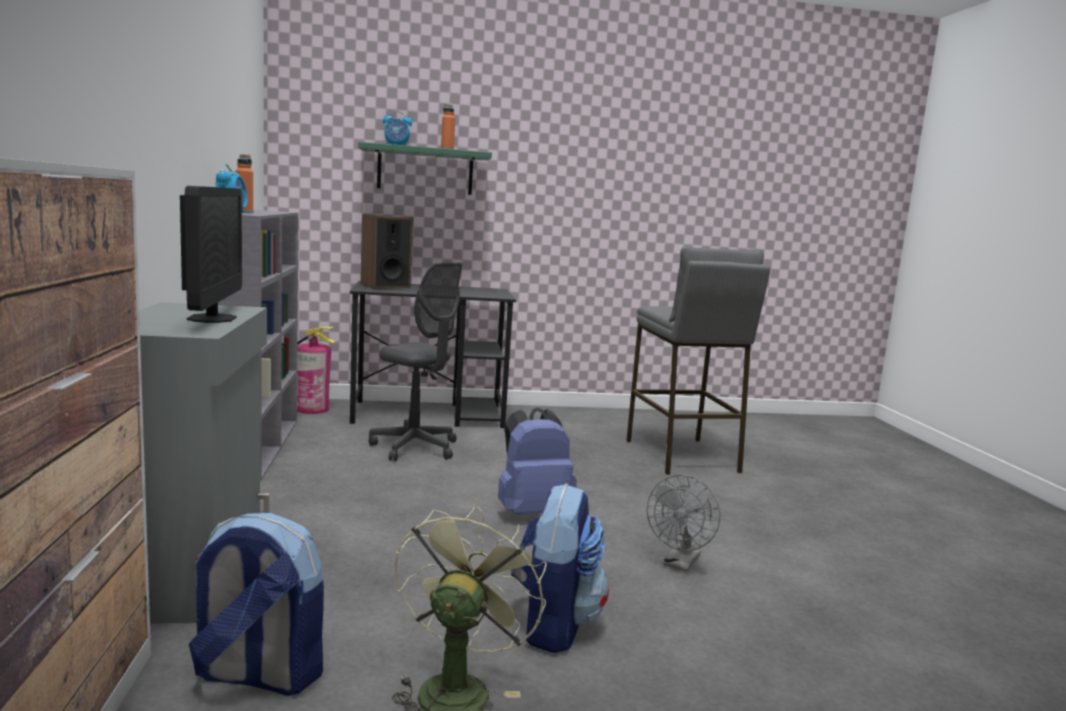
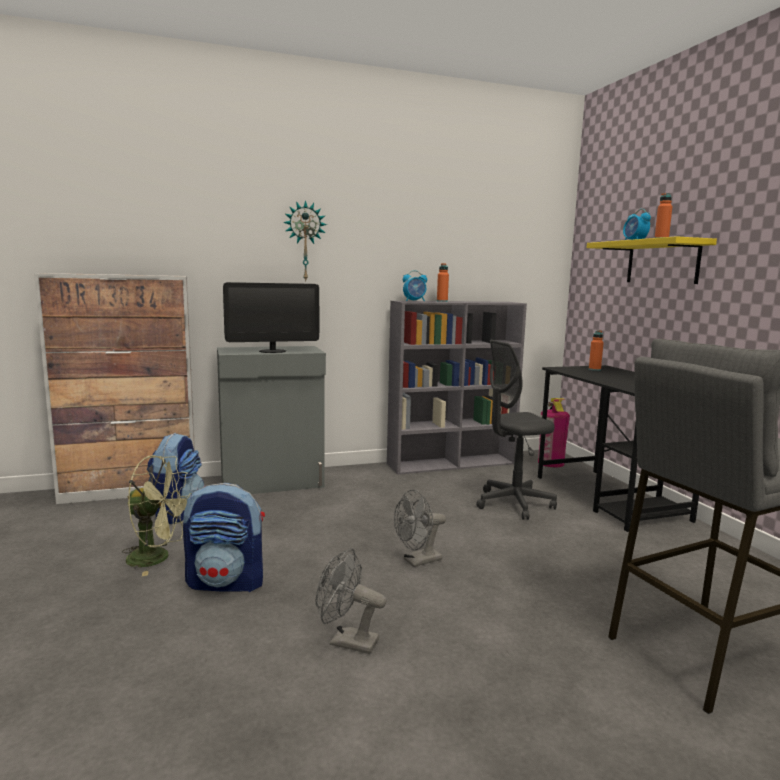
camera: 80 degrees right, 0 degrees up
green shelf [358,142,492,195] -> yellow shelf [587,236,717,284]
speaker [360,214,413,289] -> orange bottle [589,330,604,371]
grey office chair [369,262,462,461] -> grey office chair turned 45 degrees clockwise [476,340,557,520]
blue backpack [498,407,577,515] -> grey fan [394,490,446,567]
none -> wall clock [283,200,327,281]

